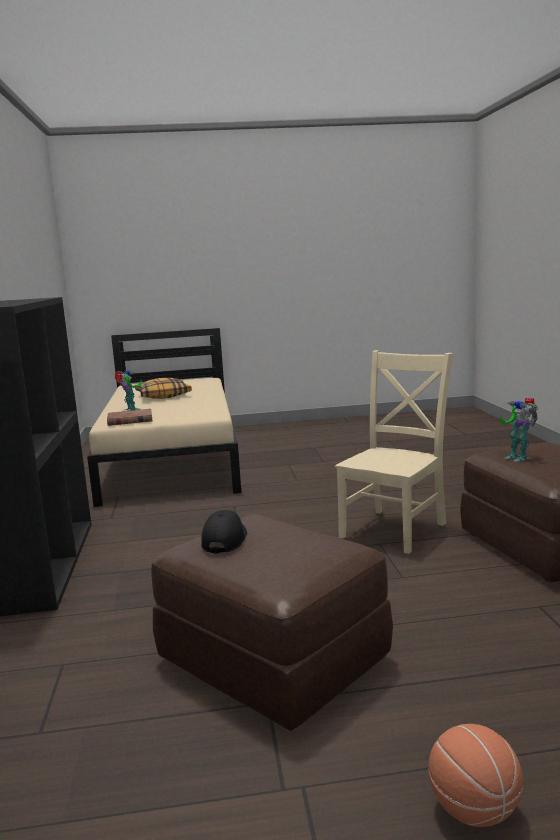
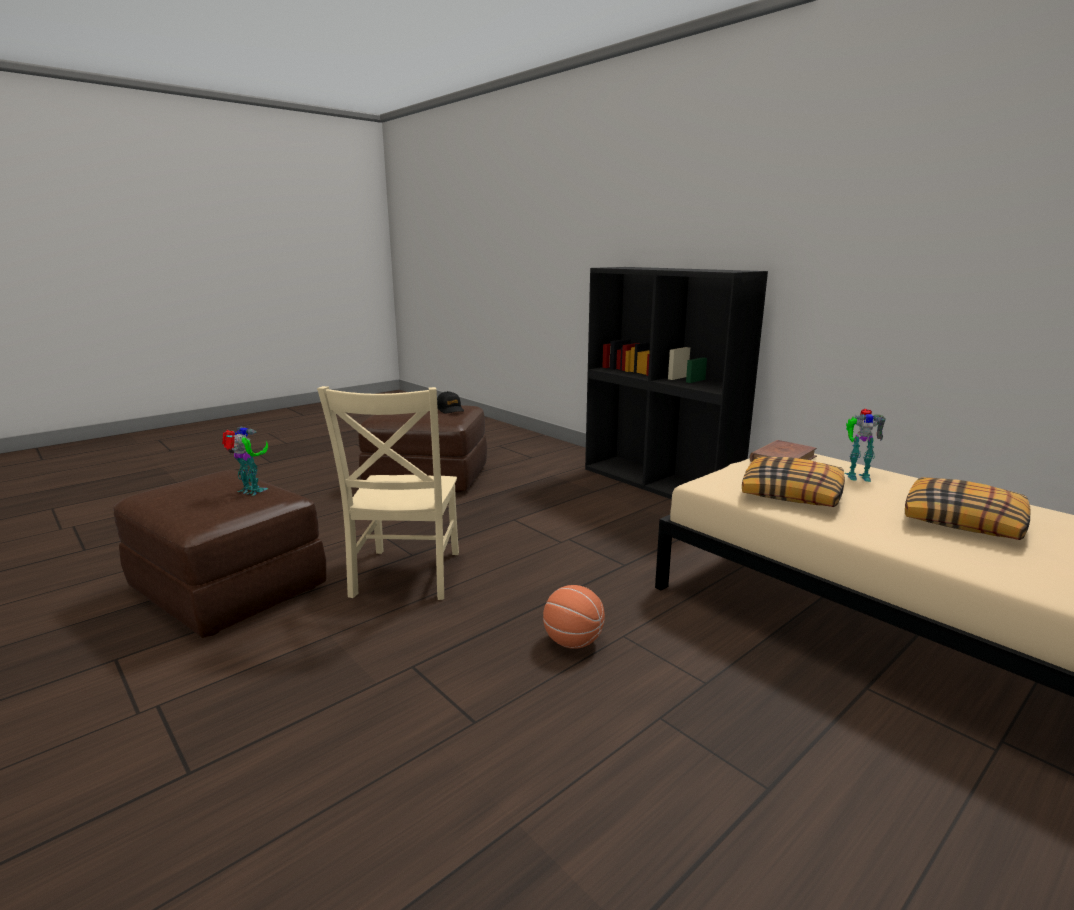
camera: 145 degrees right, 5 degrees up
basketball [429,724,523,827] -> basketball moved to [543,585,605,649]
none -> pillow [742,456,845,507]

